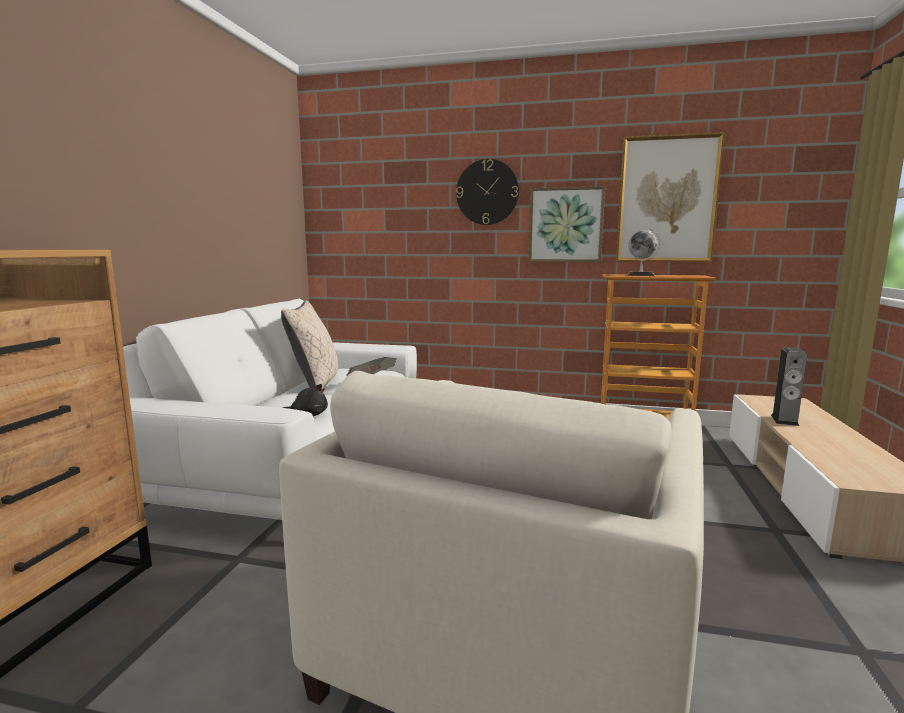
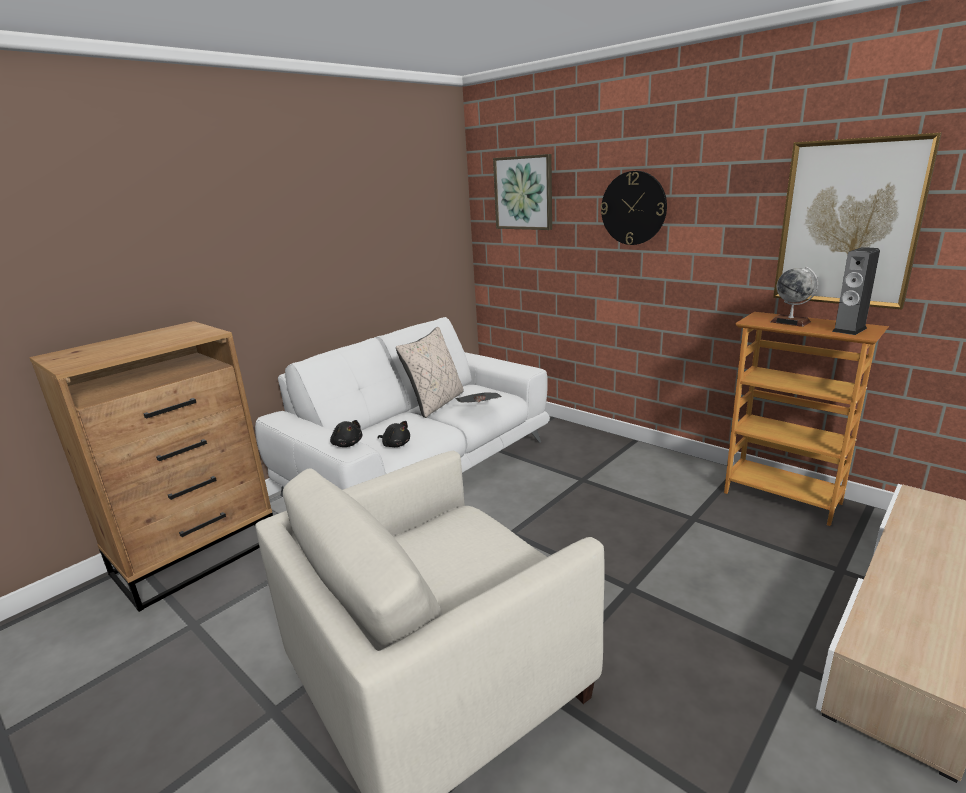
camera: 30 degrees right, 10 degrees up
picture [528,186,605,262] -> picture moved to [493,154,552,230]
speaker [771,347,807,426] -> speaker moved to [832,247,880,335]
none -> black plush toy [330,420,362,447]

